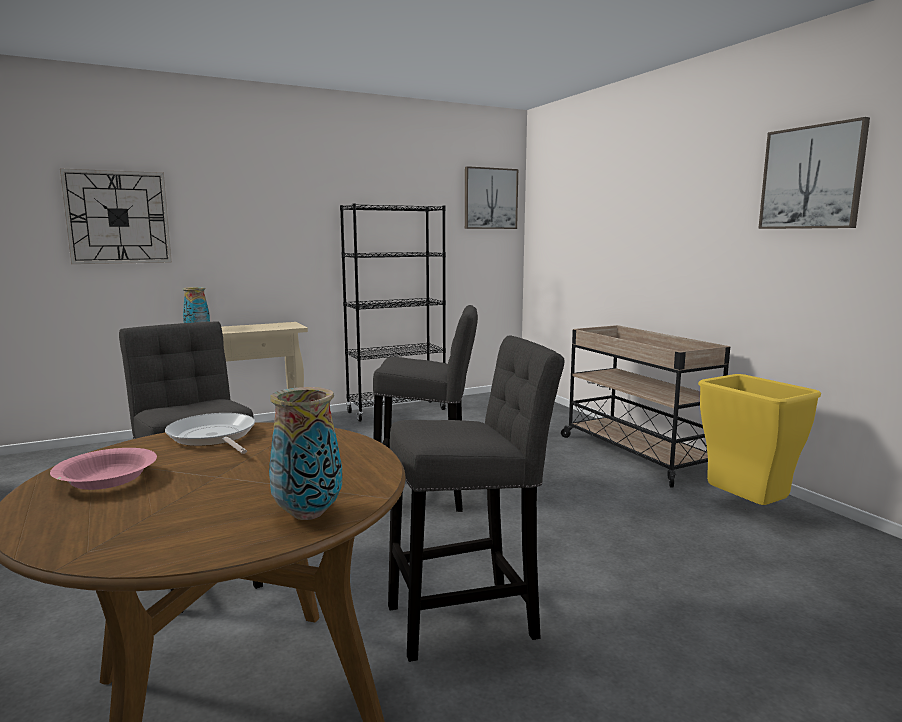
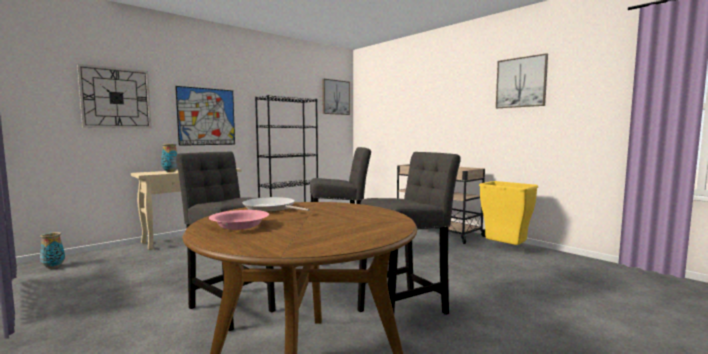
camera: 15 degrees left, 5 degrees down
vase [269,387,342,520] -> vase moved to [40,232,65,269]
none -> picture [175,86,235,146]

